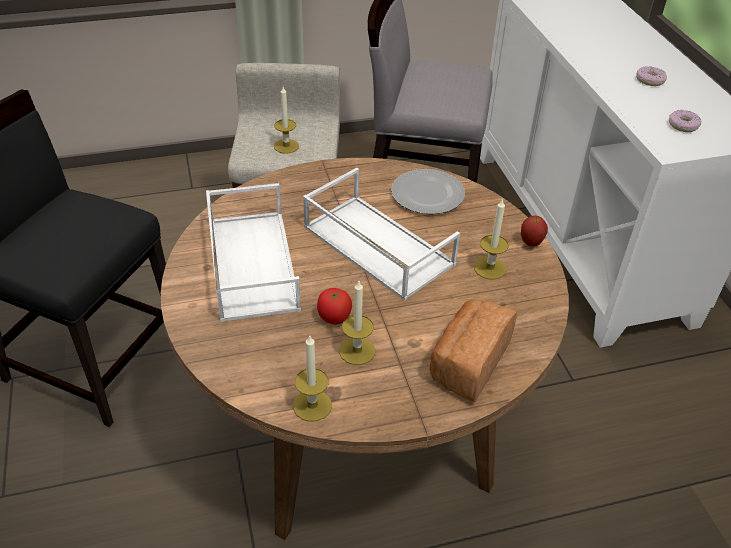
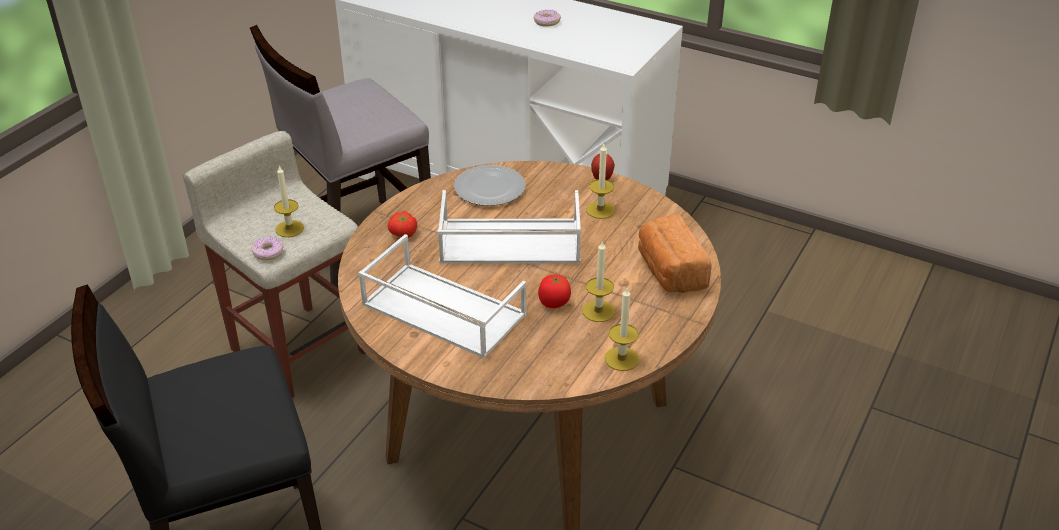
camera: 45 degrees left, 5 degrees down
donut [669,109,702,132] -> donut moved to [252,236,284,261]
none -> tomato [388,211,417,238]

